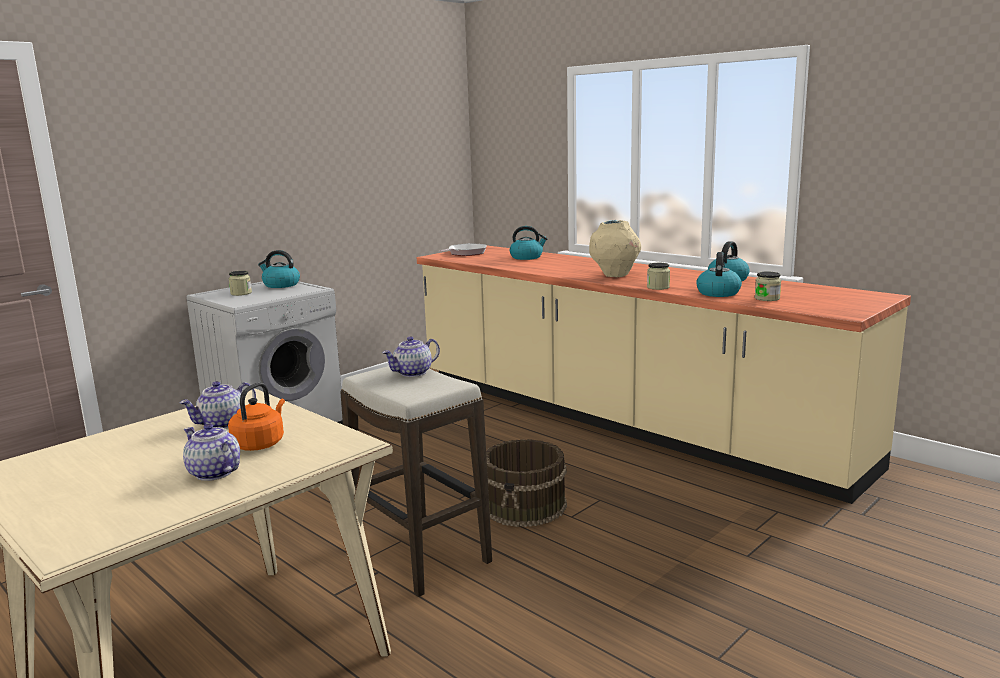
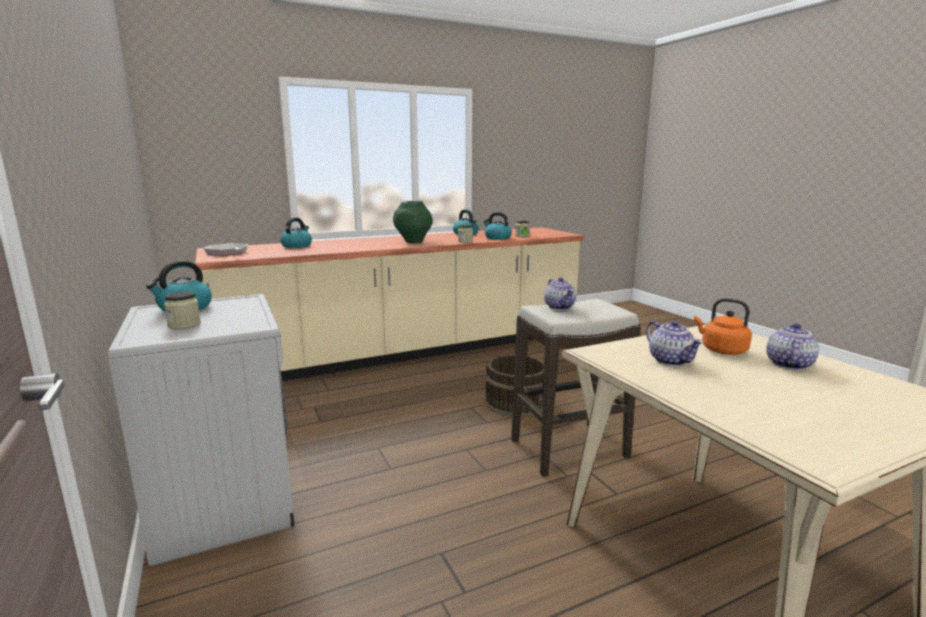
camera: 70 degrees left, 0 degrees up
teapot [183,423,240,481] -> teapot turned 150 degrees clockwise [766,323,819,370]
beige vase [589,220,641,277] -> green vase [393,201,433,243]

